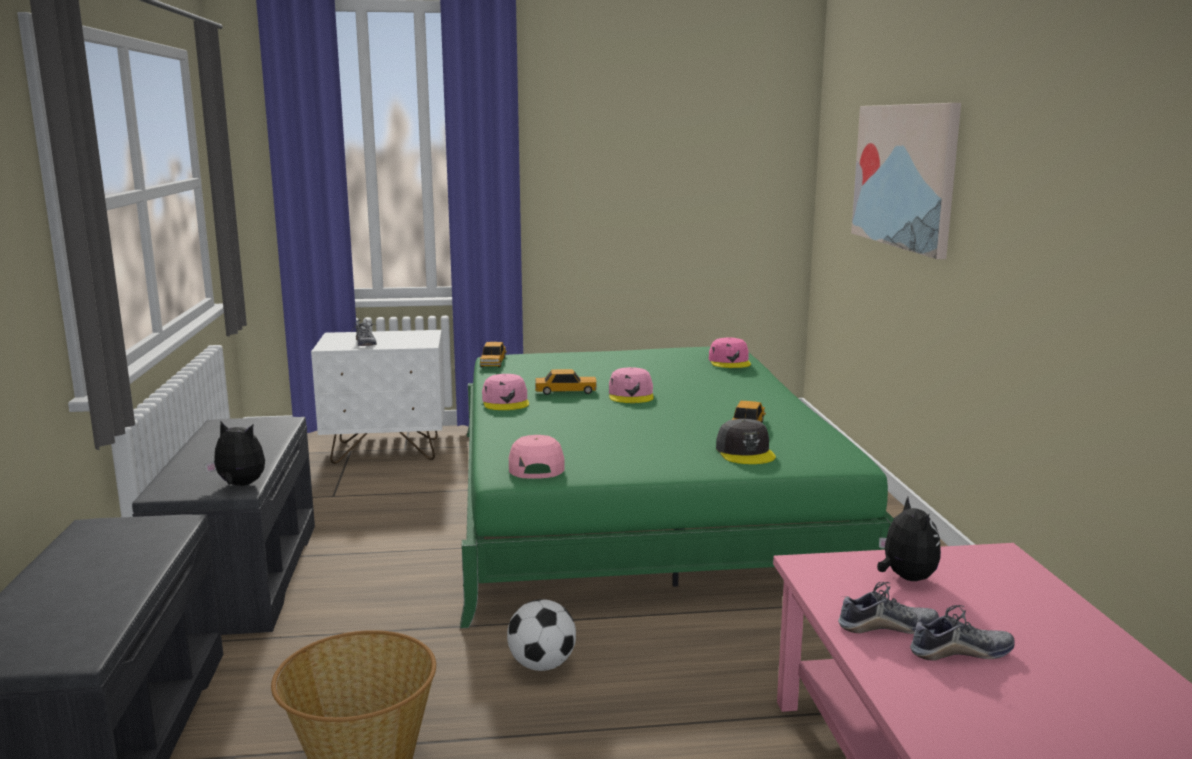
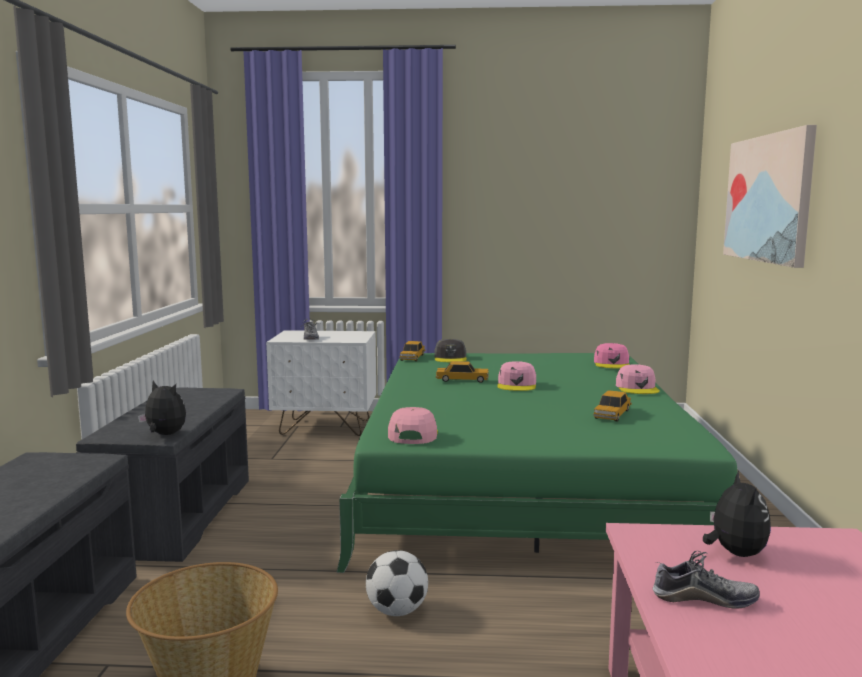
camera: 10 degrees right, 5 degrees down
pink cap [482,374,529,410] -> pink cap moved to [616,364,660,394]
grey cap [716,419,776,464] -> grey cap moved to [435,339,467,362]
shoe [910,605,1015,661] -> none

